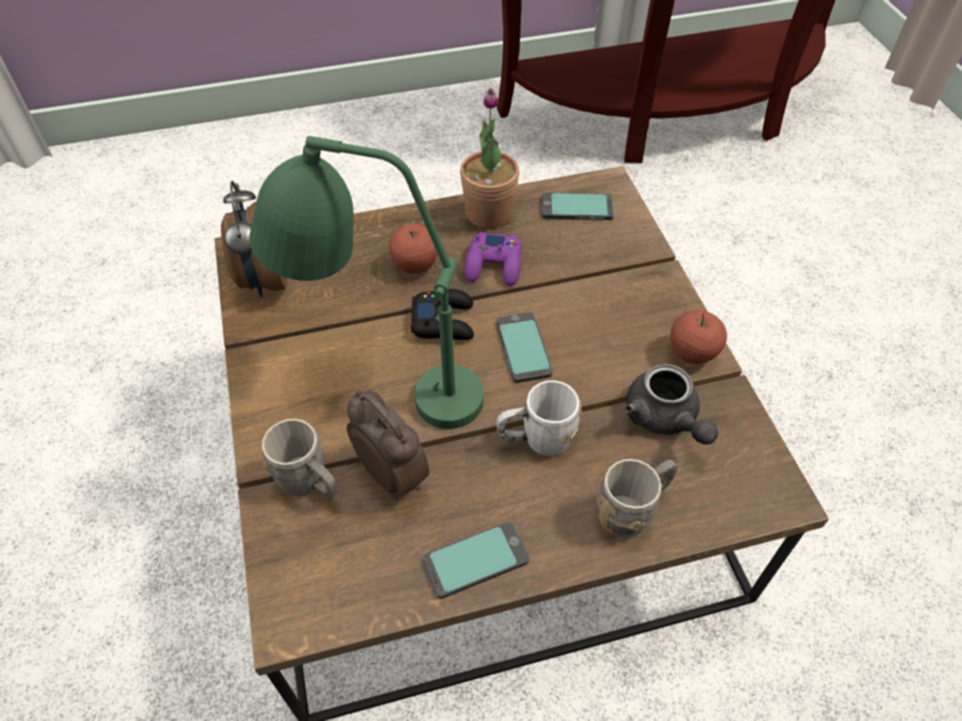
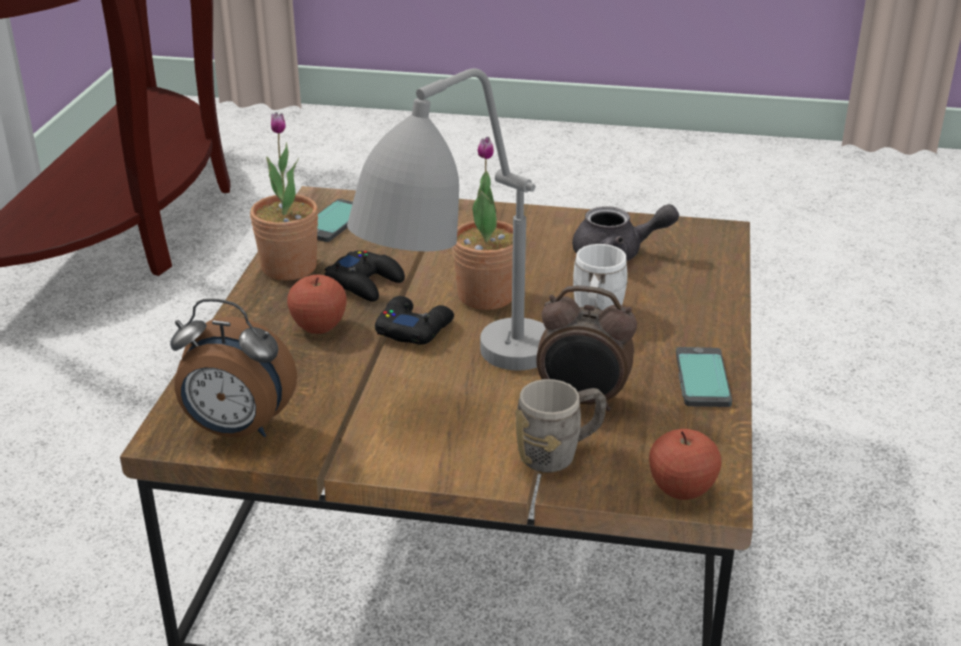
camera: 65 degrees left, 20 degrees down
green table lamp [249,136,484,429] -> grey table lamp [347,68,546,370]
alarm clock [347,390,429,500] -> alarm clock turned 150 degrees counterclockwise [536,285,637,411]
purple game controller [464,232,522,286] -> black game controller [325,251,405,302]
phone [496,312,553,383] -> potted plant [452,137,513,310]
grey mug [597,459,678,538] -> none
apple [670,310,727,364] -> apple moved to [649,429,721,500]

